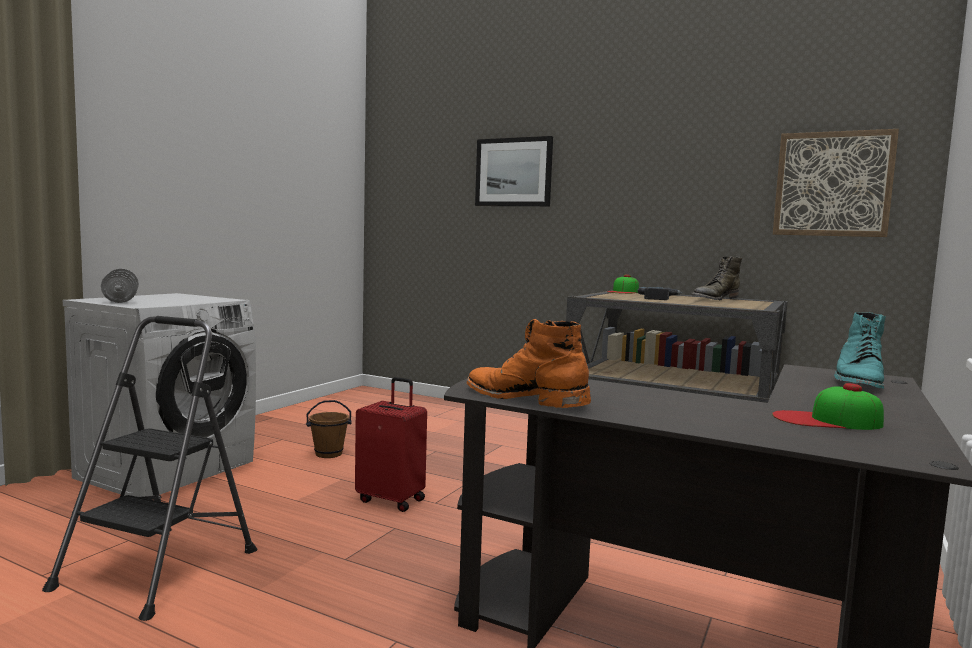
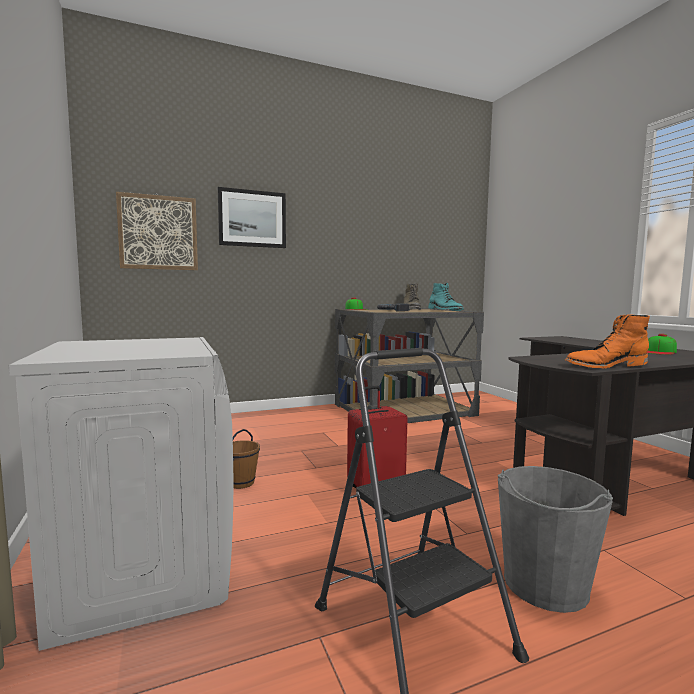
camera: 50 degrees left, 0 degrees up
grey dumbbell [101,269,139,303] -> none
picture [773,129,899,237] -> picture moved to [116,192,198,270]
turquoise boot [834,312,886,389] -> turquoise boot moved to [428,283,464,311]
none -> grey bucket [498,466,613,613]

